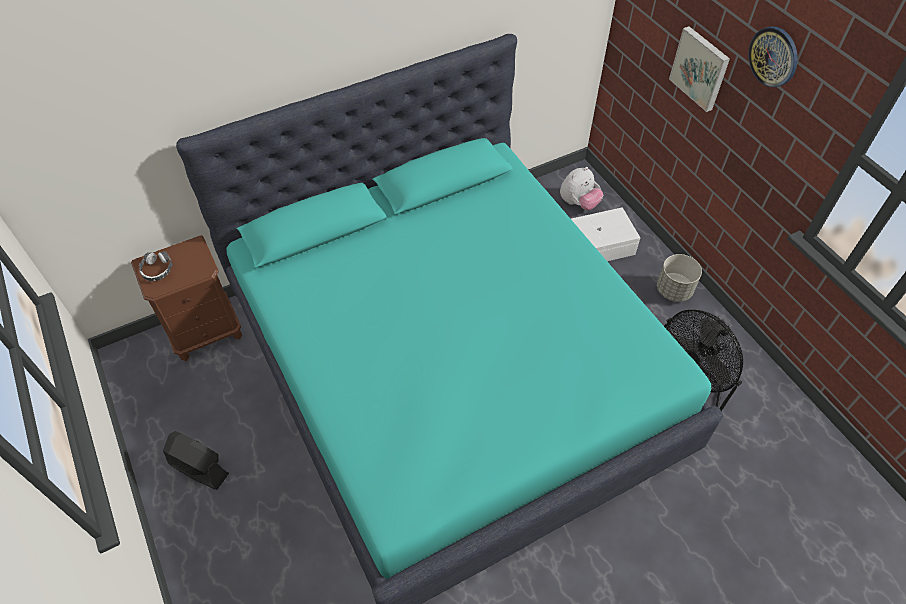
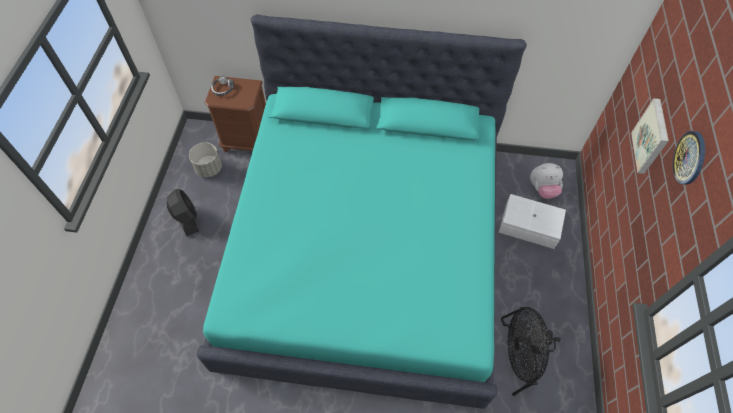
camera: 35 degrees right, 5 degrees up
grey planter [657,254,702,302] -> grey planter moved to [189,142,222,177]

